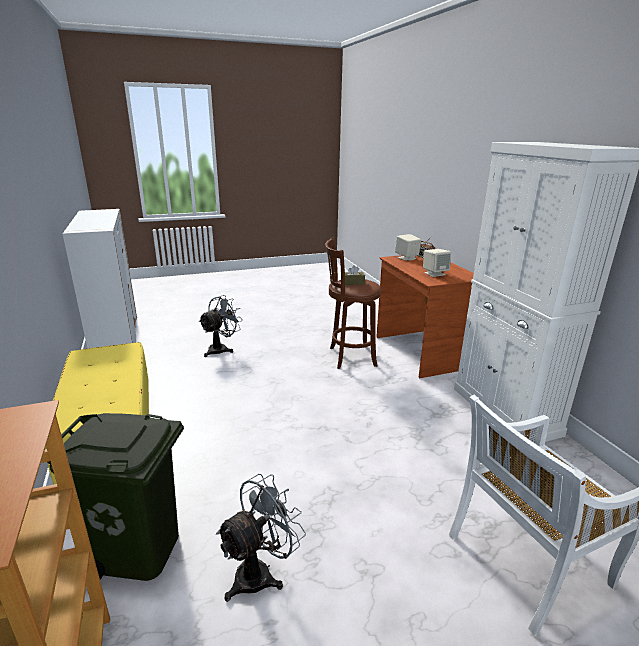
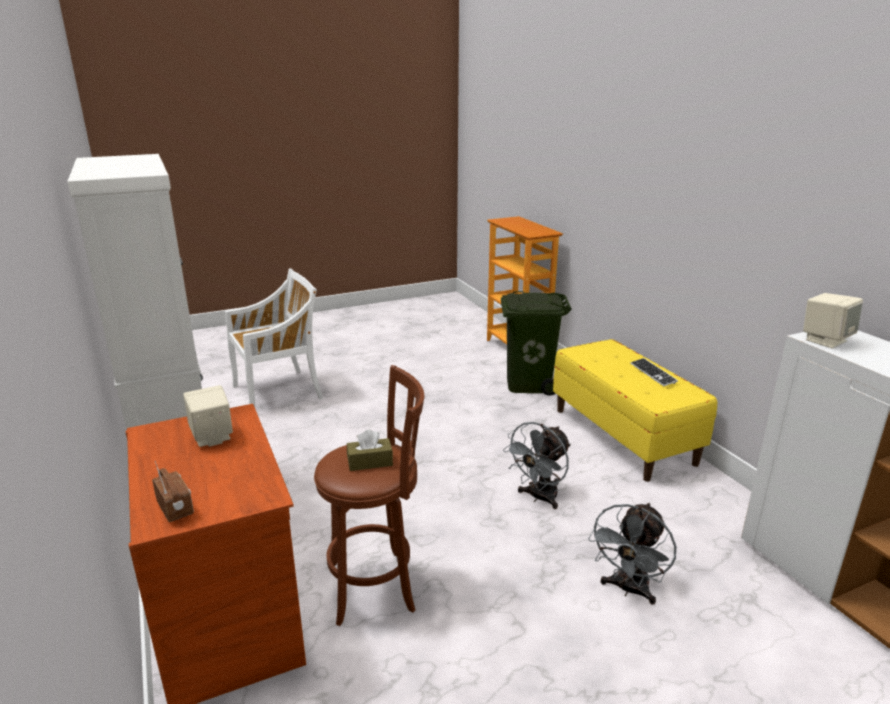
camera: 175 degrees right, 0 degrees up
grey fan [216,474,306,602] -> grey fan moved to [503,422,571,509]
beige speaker [395,234,421,261] -> beige speaker moved to [803,293,863,349]
none -> keyboard [630,358,678,386]

